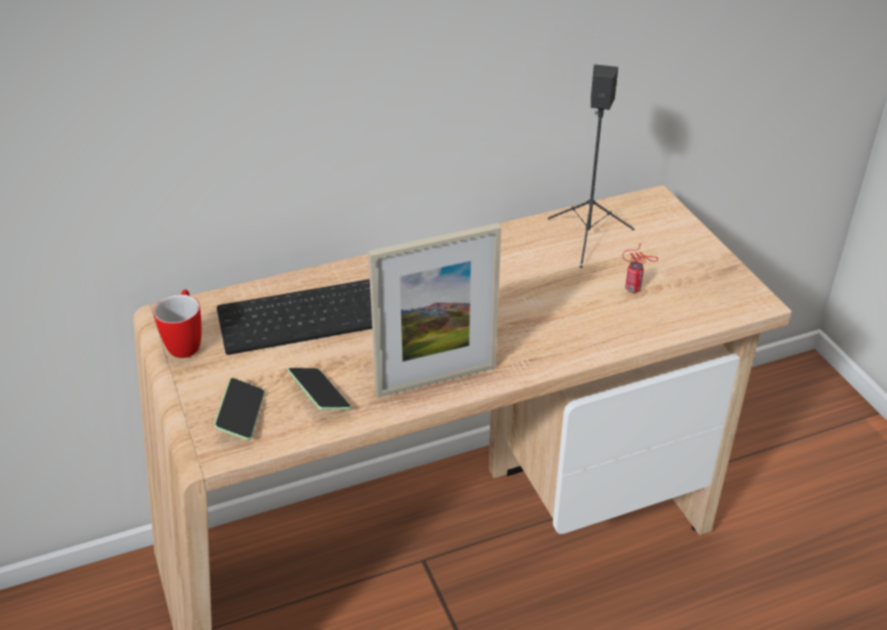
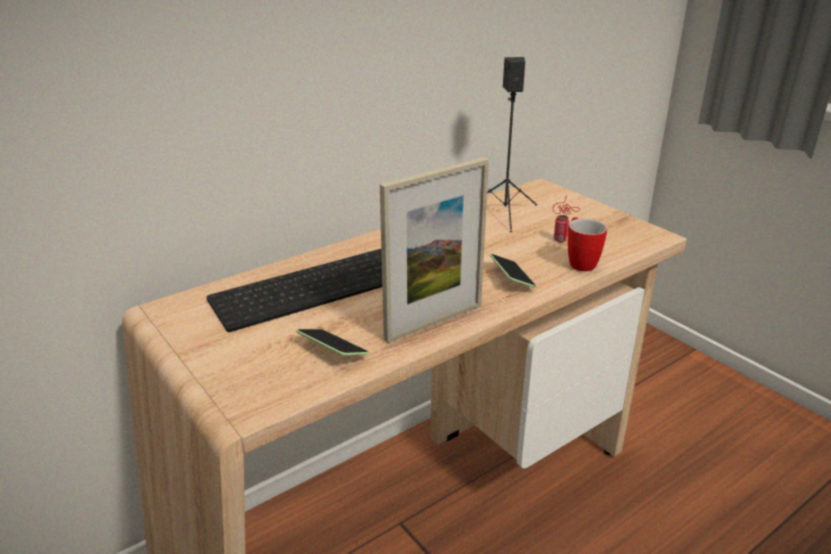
camera: 15 degrees left, 10 degrees down
mug [153,289,202,358] -> mug moved to [568,217,608,271]
phone [214,378,265,440] -> phone moved to [490,254,536,288]

